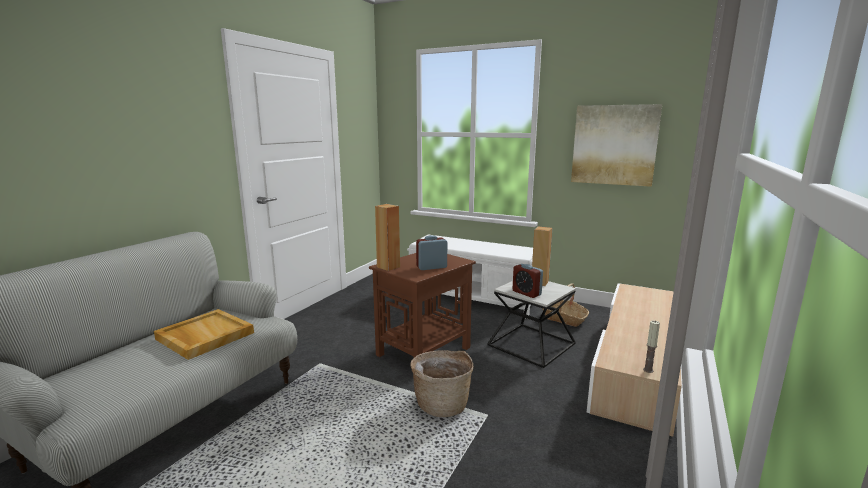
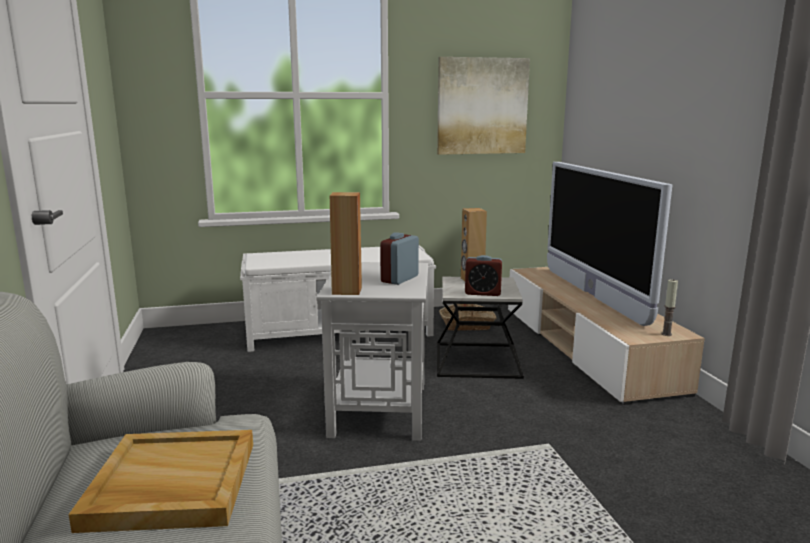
camera: 40 degrees left, 0 degrees up
brown side table [369,253,476,358] -> white side table [316,262,428,441]
basket [410,350,473,417] -> none
none -> television [547,162,673,326]

